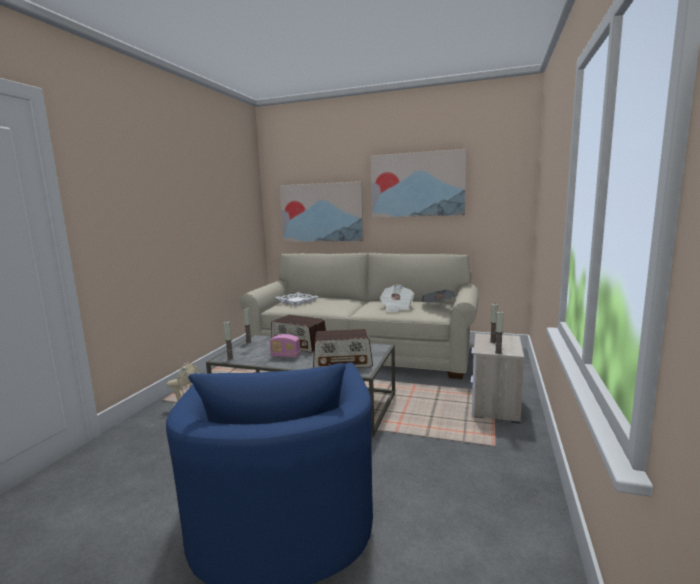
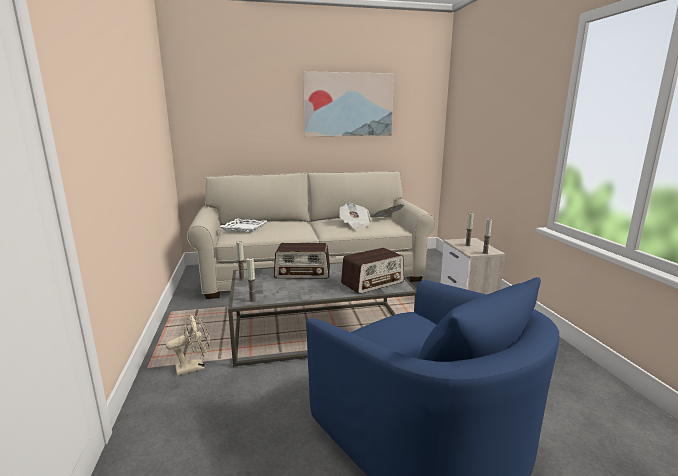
camera: 30 degrees left, 5 degrees up
radio [270,334,301,358] -> none
picture [280,181,364,242] -> none

